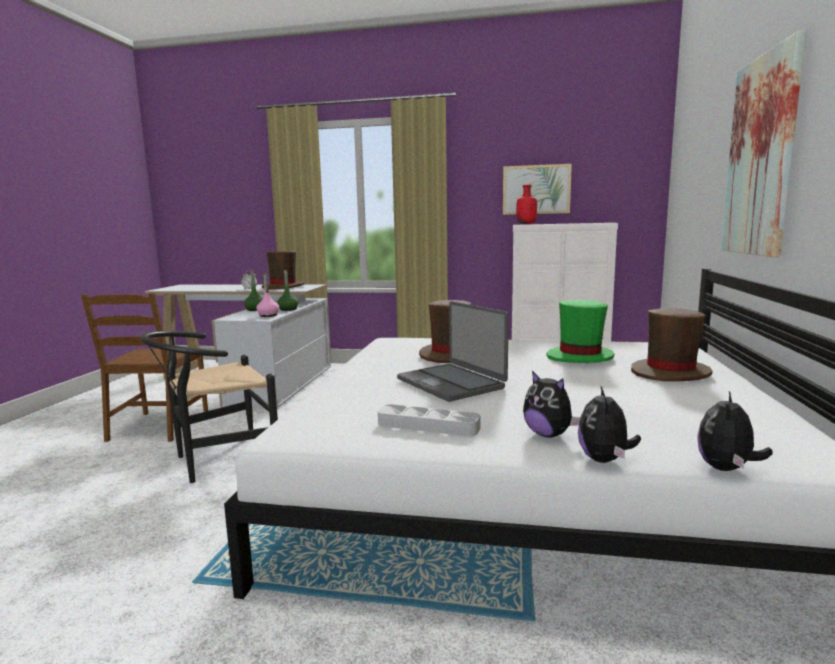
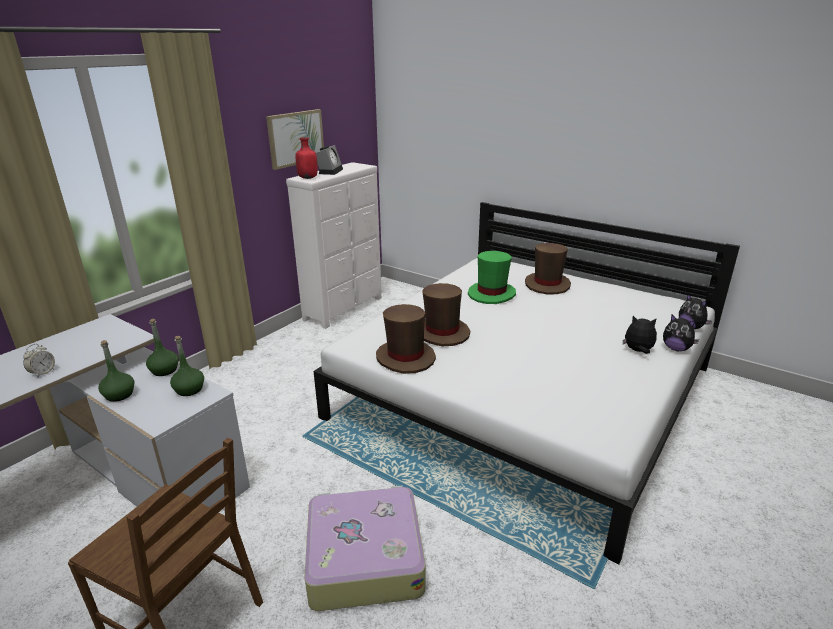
camera: 65 degrees left, 15 degrees up
black chair [140,331,278,483] -> suitcase [305,485,425,611]
pink bottle [256,273,279,317] -> green bottle [170,336,204,396]
brown hat [262,251,304,290] -> brown hat moved to [376,304,436,374]
grey tray [378,404,481,437] -> none
laptop [397,301,509,402] -> none
plush toy [523,371,580,438] -> plush toy turned 150 degrees counterclockwise [623,316,657,354]
picture [721,31,806,257] -> none
none -> alarm clock [316,145,343,175]

